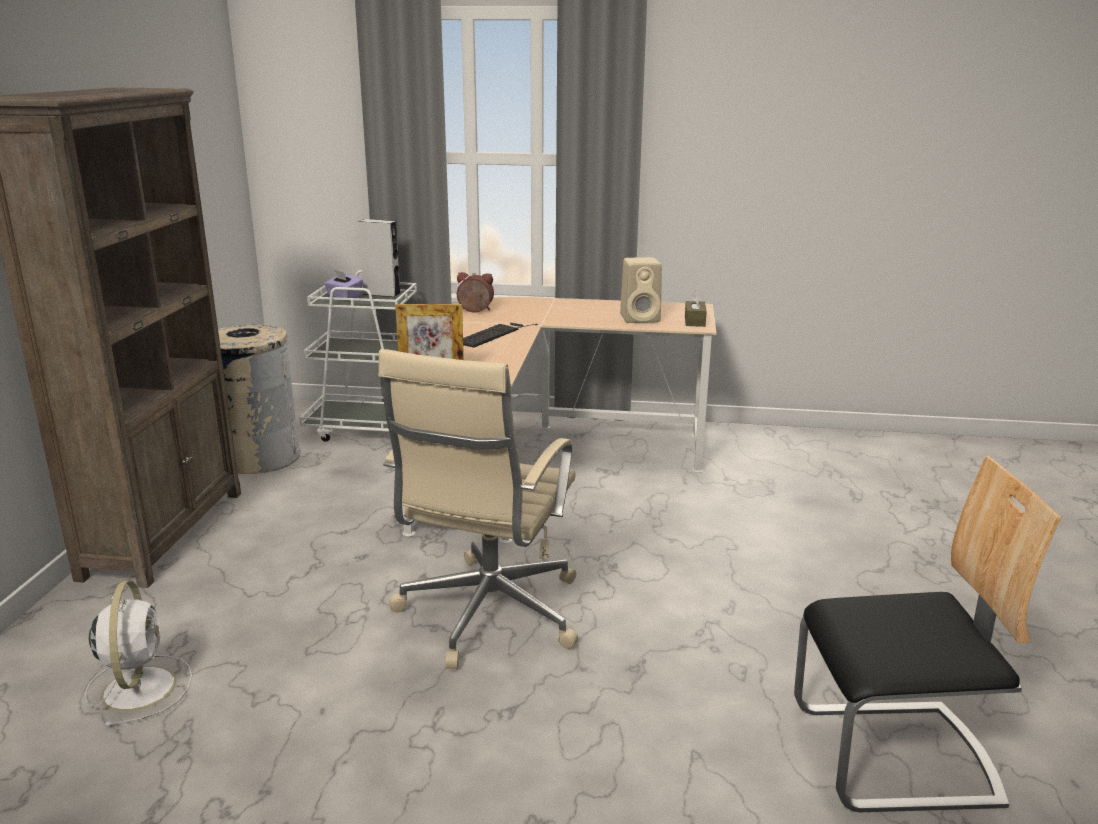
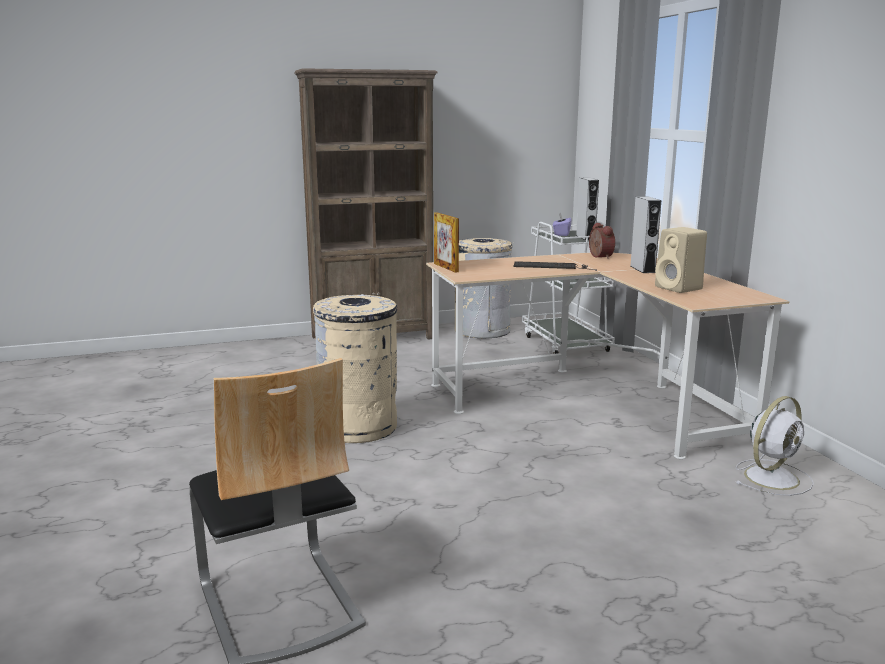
camera: 65 degrees right, 5 degrees down
white fan [85,581,192,727] -> white fan moved to [735,396,814,496]
beige office chair [379,349,578,669] -> beige trash can [313,294,397,443]
brown tissue box [685,291,707,327] -> none
none -> grey speaker [630,196,661,273]

